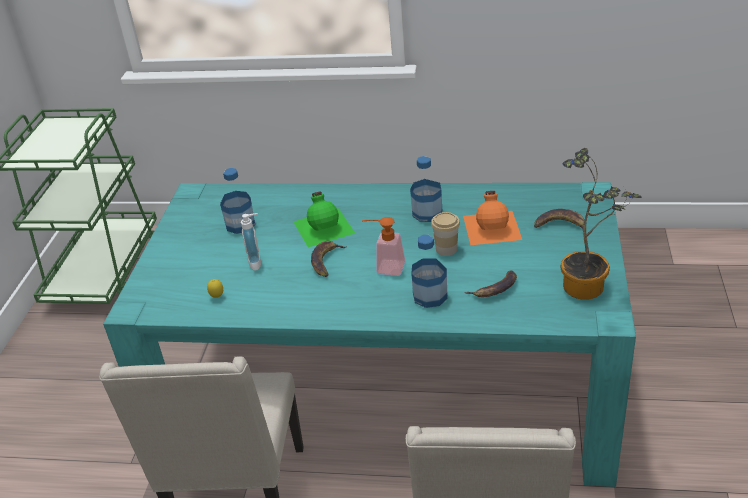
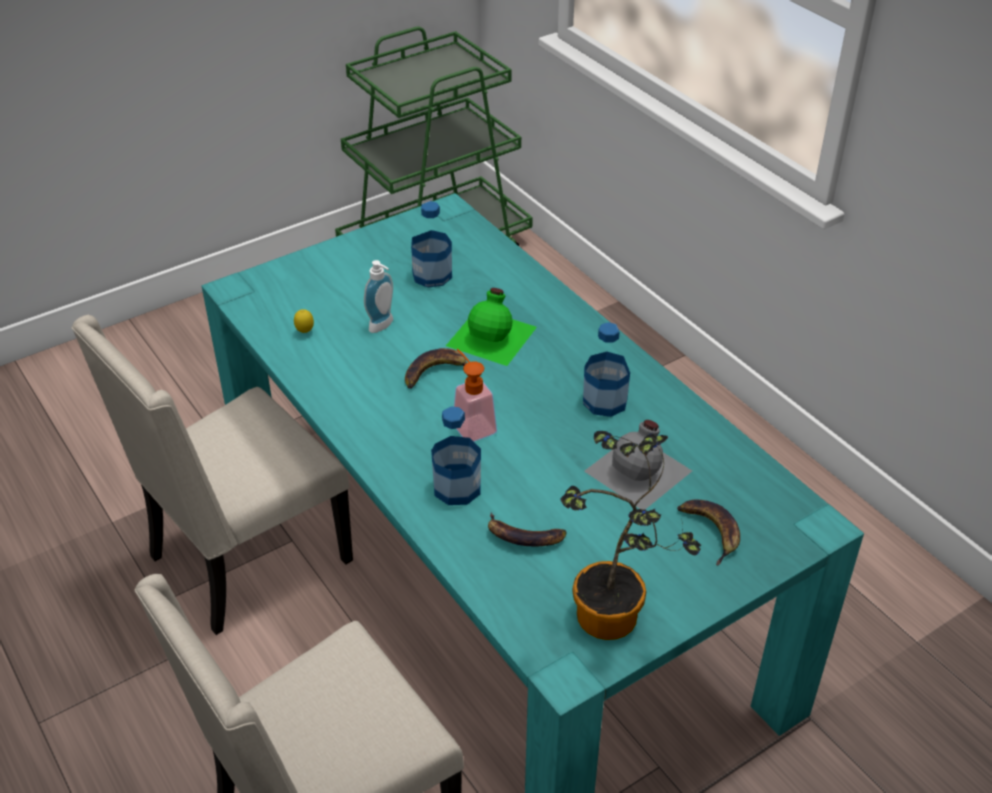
camera: 45 degrees right, 5 degrees up
cup [431,212,460,256] -> none
orange bottle [463,191,522,245] -> grey bottle [584,420,692,509]

